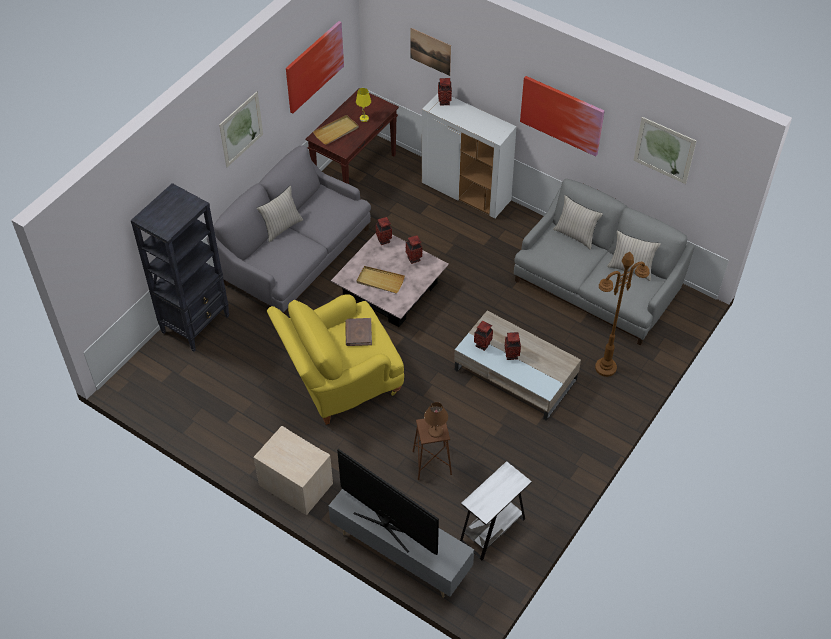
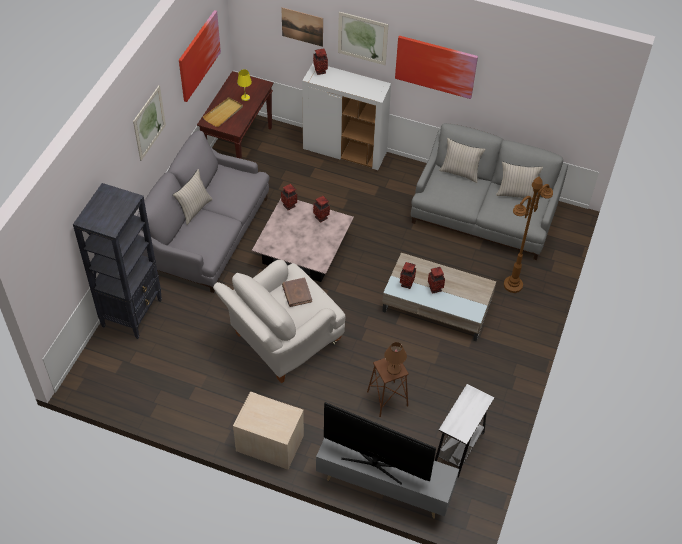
camera: 15 degrees left, 0 degrees up
yellow armchair [267,294,404,425] -> white armchair [213,260,345,383]
beige tray [357,266,405,294] -> none
picture [633,117,696,184] -> picture moved to [338,12,388,65]

